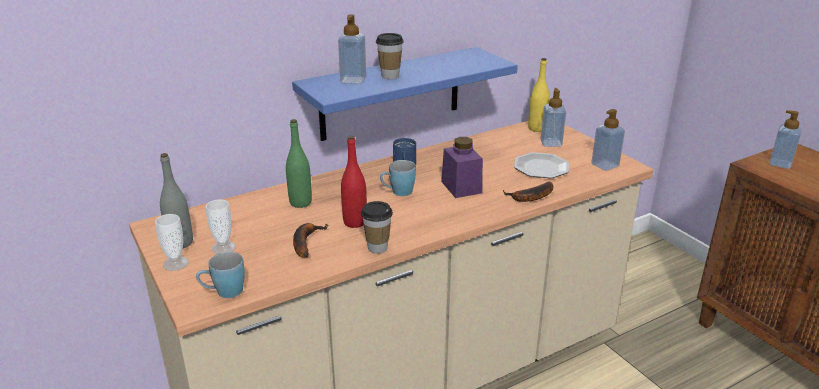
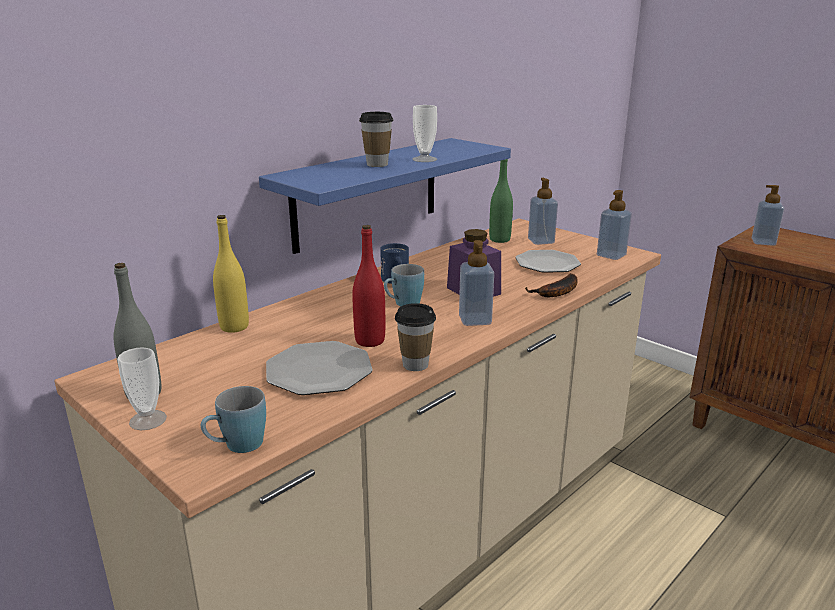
camera: 15 degrees left, 5 degrees down
cup [206,199,236,254] -> cup moved to [413,105,437,162]
green bottle [286,119,312,208] -> green bottle moved to [489,159,513,243]
banana [293,223,328,258] -> plate [266,341,373,395]
soap dispenser [338,14,366,84] -> soap dispenser moved to [459,240,494,326]
yellow bottle [528,58,550,132] -> yellow bottle moved to [213,215,249,333]

